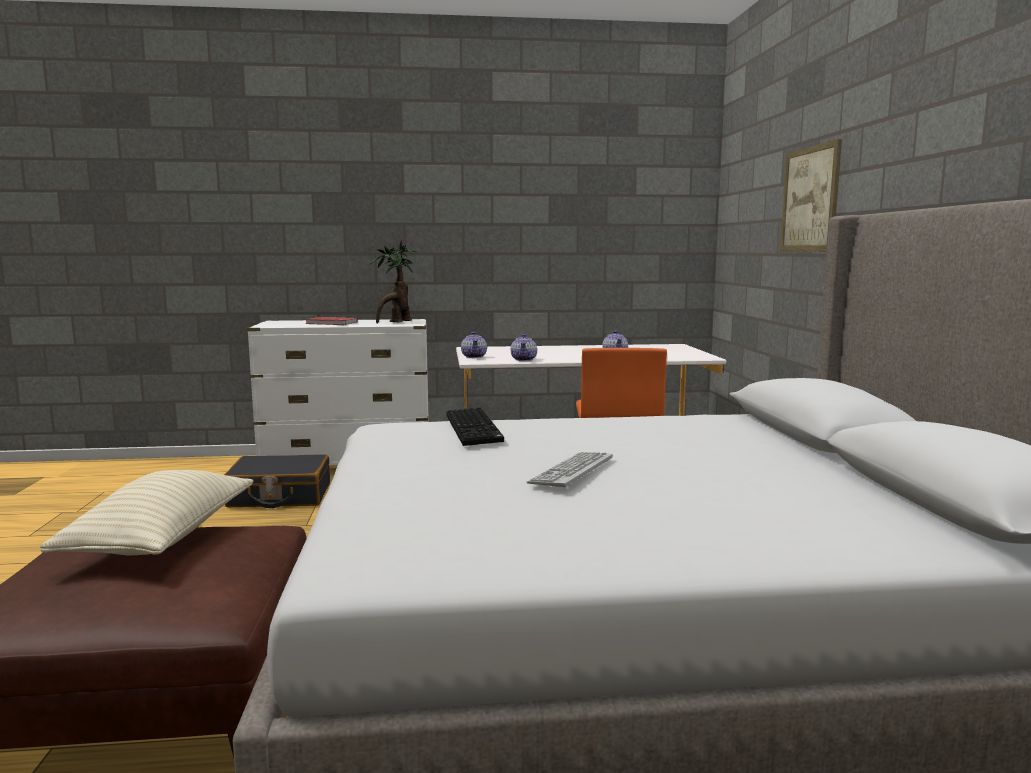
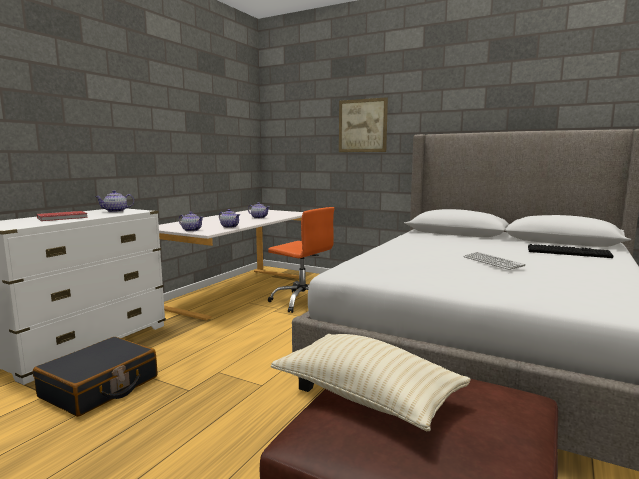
camera: 55 degrees left, 0 degrees up
potted plant [370,240,417,324] -> teapot [95,190,134,212]
keyboard [446,407,504,446] -> keyboard moved to [528,244,614,258]

